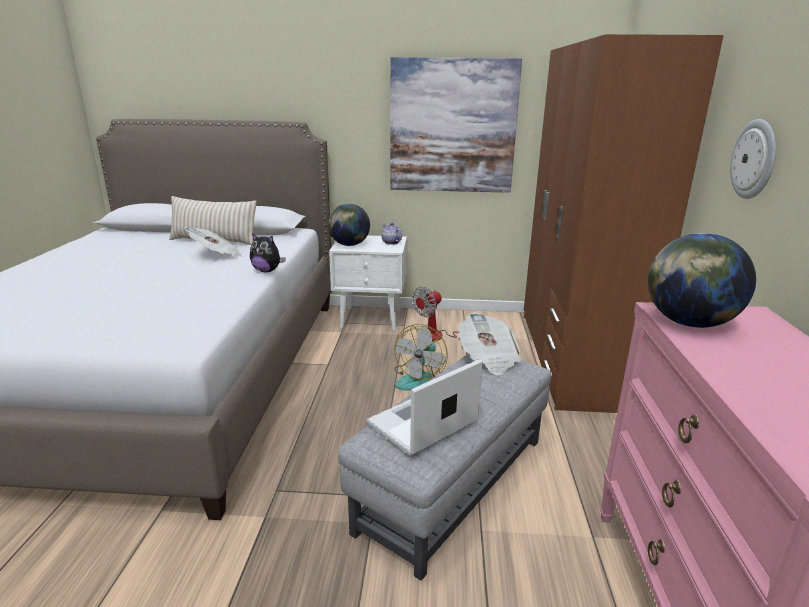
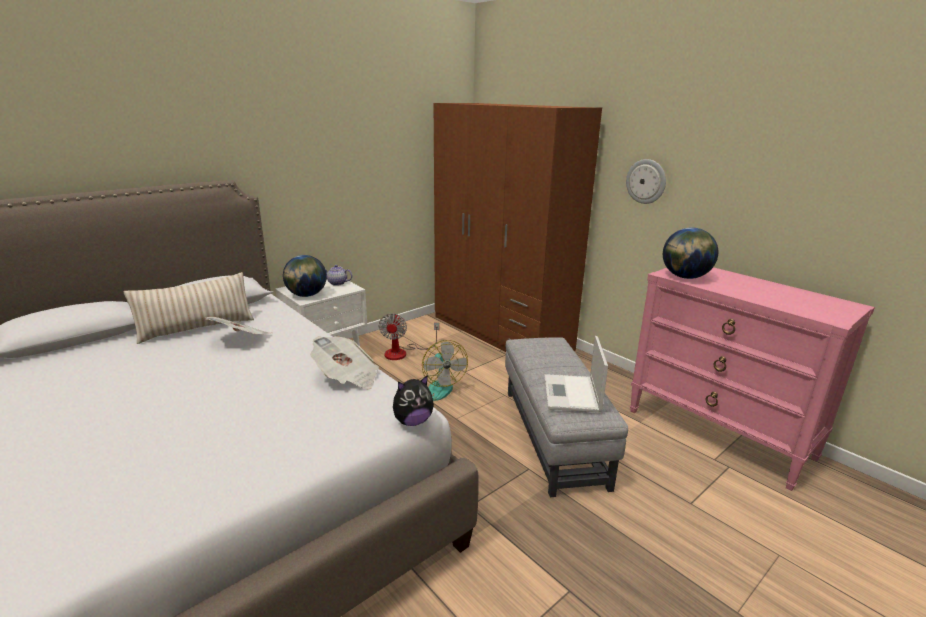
camera: 45 degrees left, 0 degrees up
plush toy [250,233,286,272] -> plush toy moved to [393,375,434,426]
picture [390,57,522,193] -> none
newspaper [458,312,522,375] -> newspaper moved to [310,336,379,389]

